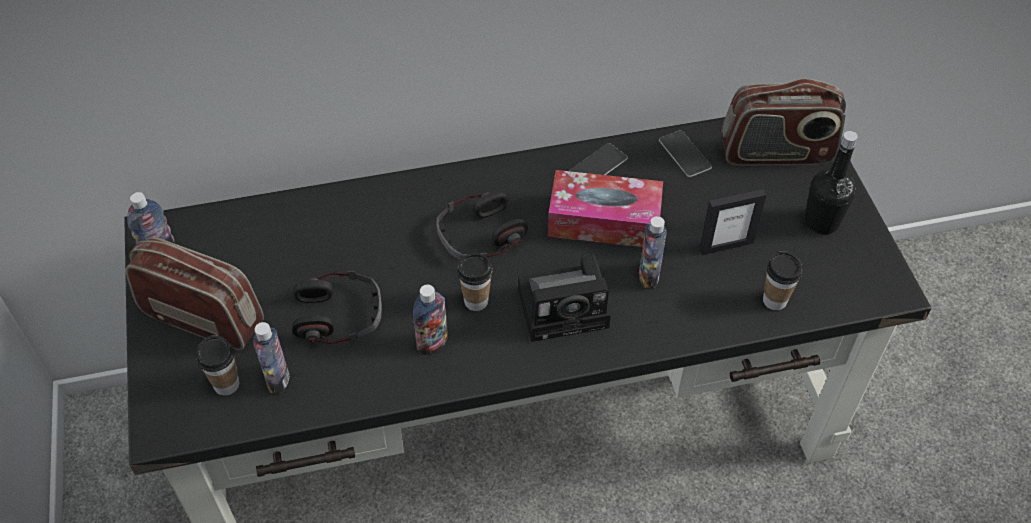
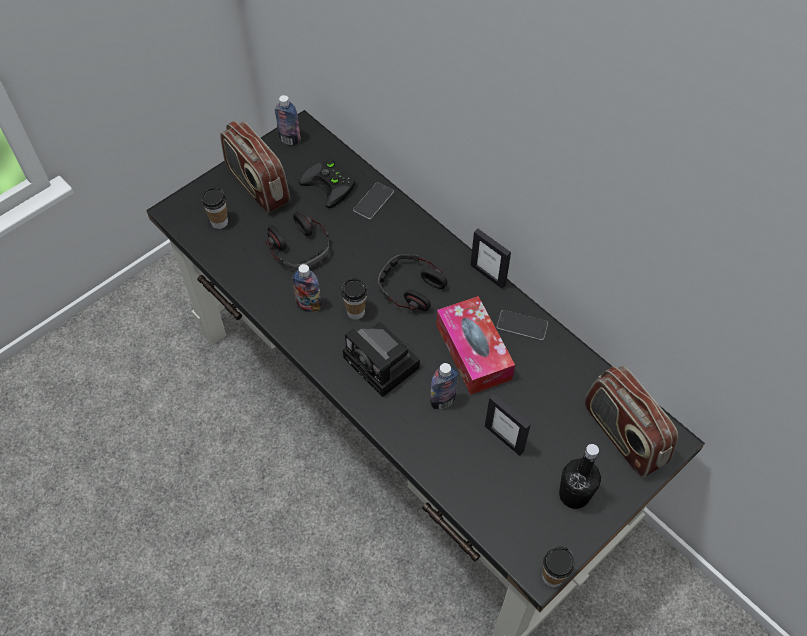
camera: 60 degrees right, 5 degrees up
radio [125,237,264,350] -> radio turned 150 degrees clockwise [220,121,290,214]
bottle [253,322,289,394] -> none
phone [659,130,712,177] -> phone moved to [353,182,394,219]
cup [763,251,803,310] -> cup moved to [542,546,574,587]
none -> black game controller [299,159,355,208]
none -> picture frame [470,229,511,289]

